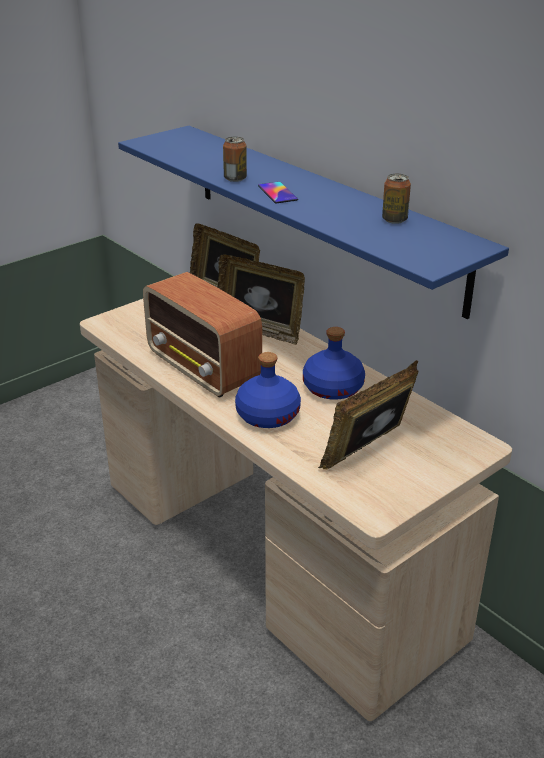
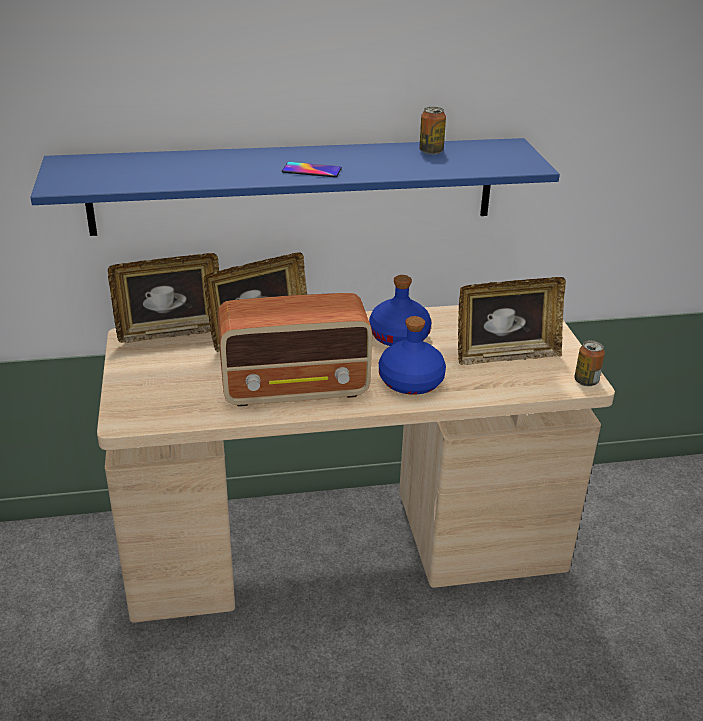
camera: 60 degrees left, 0 degrees up
can [223,137,247,182] -> can moved to [574,340,605,386]
picture frame [318,360,419,469] -> picture frame turned 90 degrees counterclockwise [458,277,566,365]

